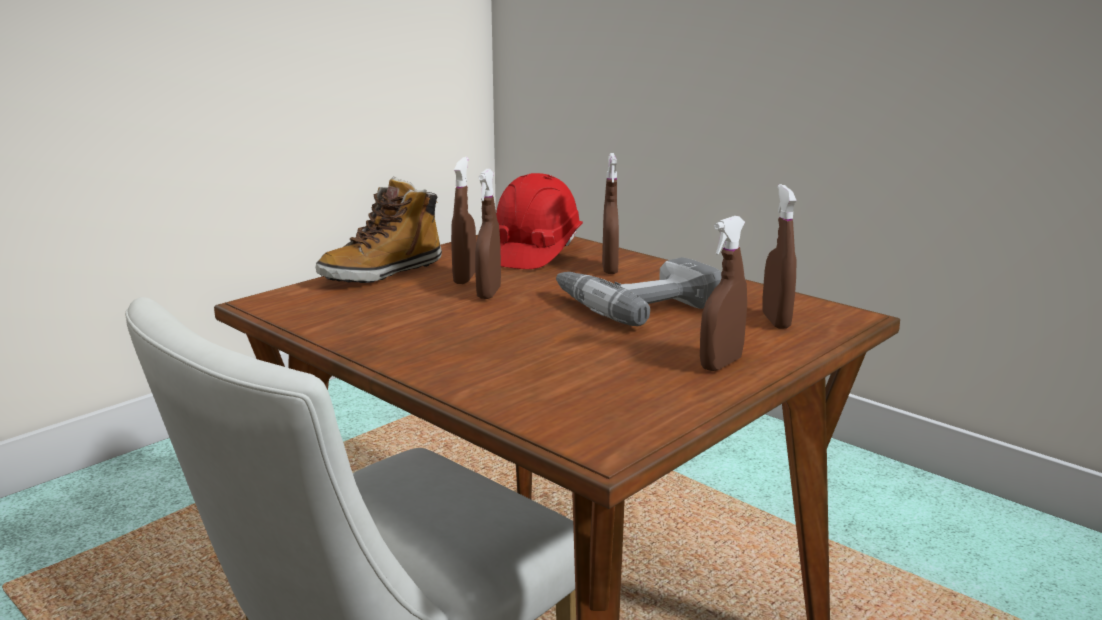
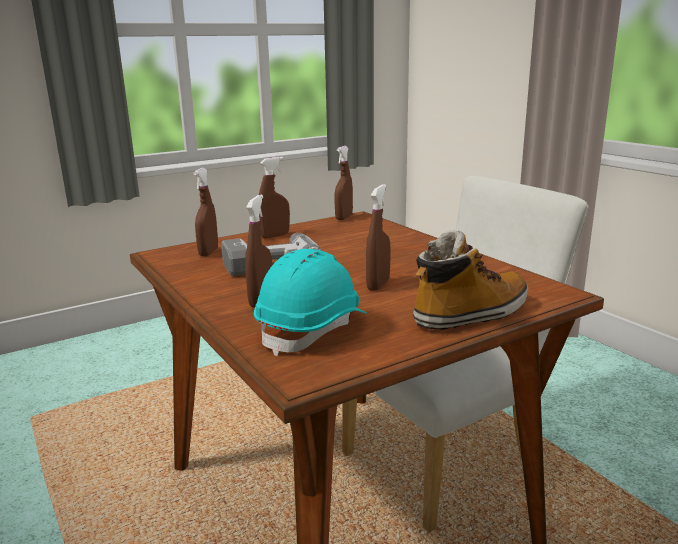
camera: 165 degrees left, 0 degrees up
brown spray bottle [451,157,476,284] -> brown spray bottle moved to [335,146,353,220]
red hard hat [496,173,583,269] -> turquoise hard hat [254,249,367,356]

